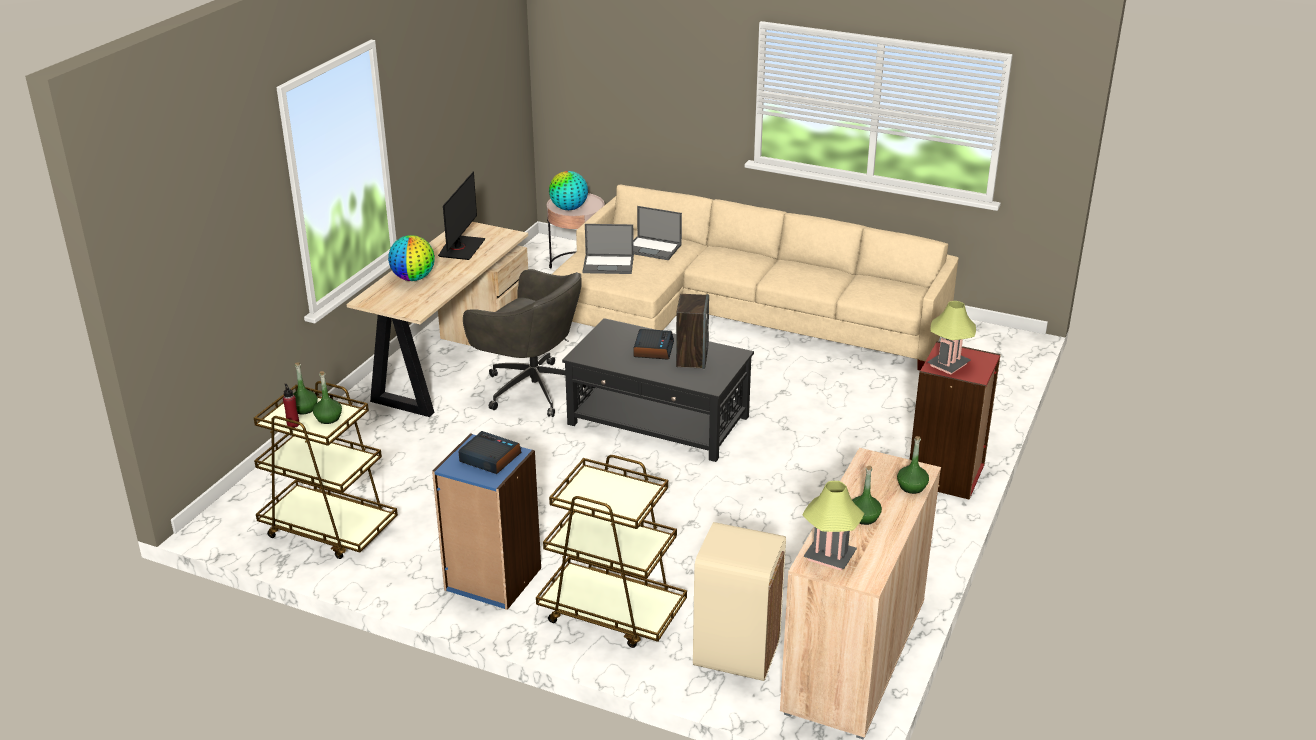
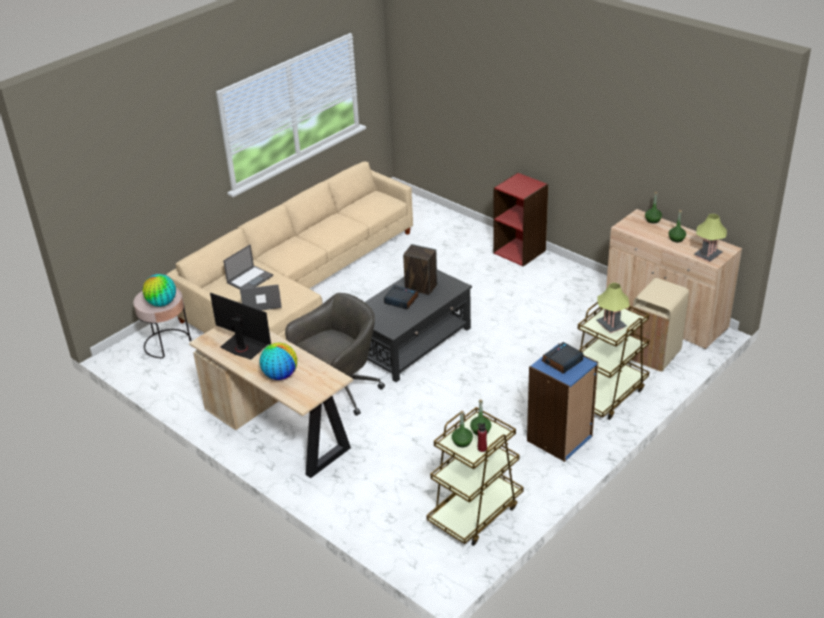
camera: 70 degrees left, 5 degrees up
laptop [583,224,634,274] -> laptop turned 120 degrees counterclockwise [240,284,282,310]
table lamp [927,301,976,375] -> table lamp moved to [596,283,630,333]

